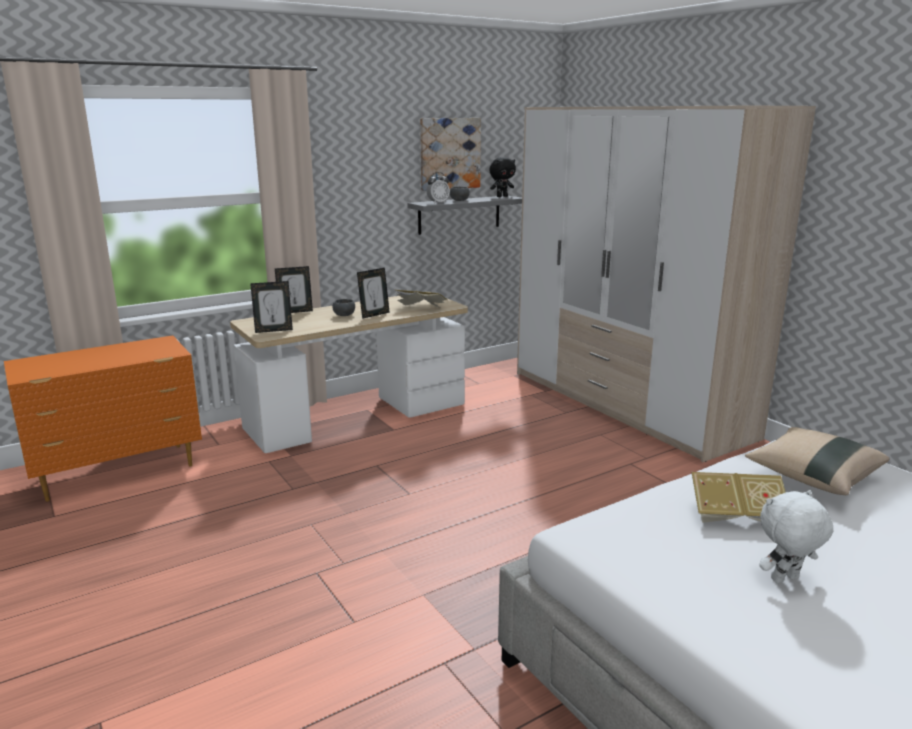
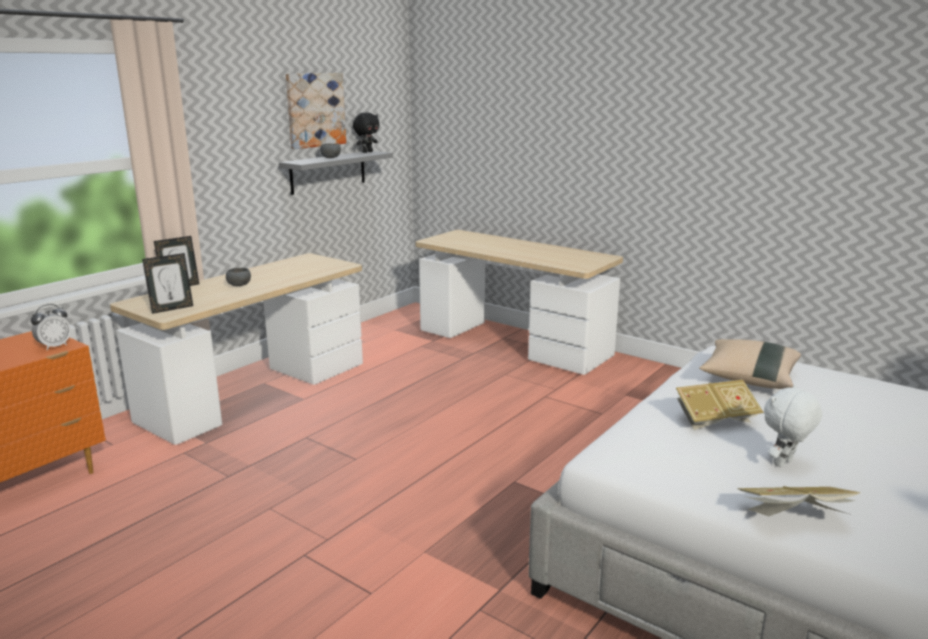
camera: 20 degrees left, 0 degrees up
picture frame [357,268,390,319] -> none
book [395,290,447,309] -> book moved to [737,486,860,516]
alarm clock [427,172,450,204] -> alarm clock moved to [31,304,71,351]
wardrobe [517,105,816,462] -> desk [416,230,623,375]

